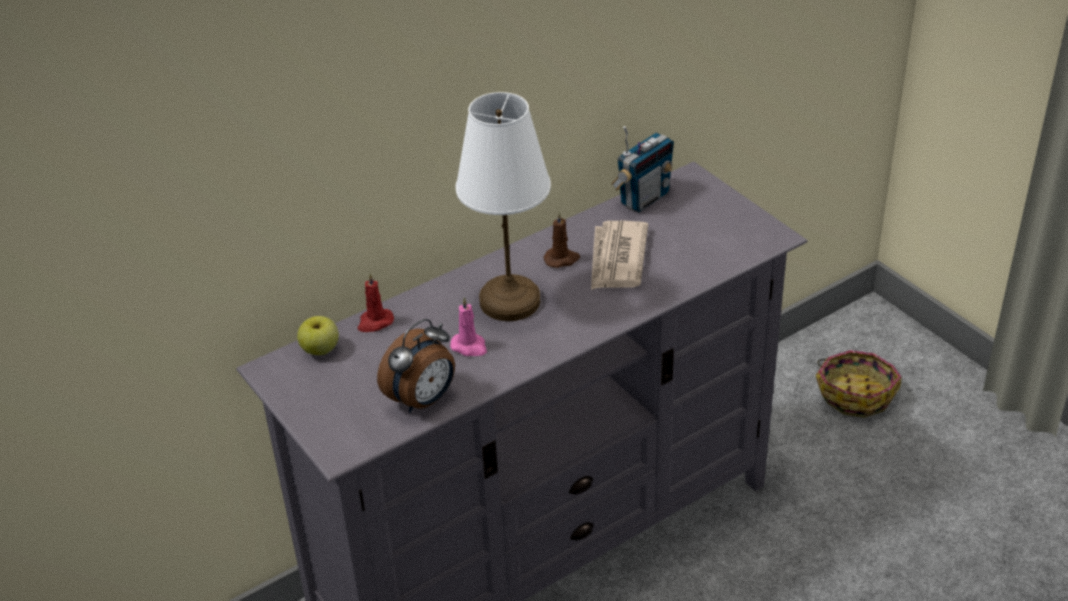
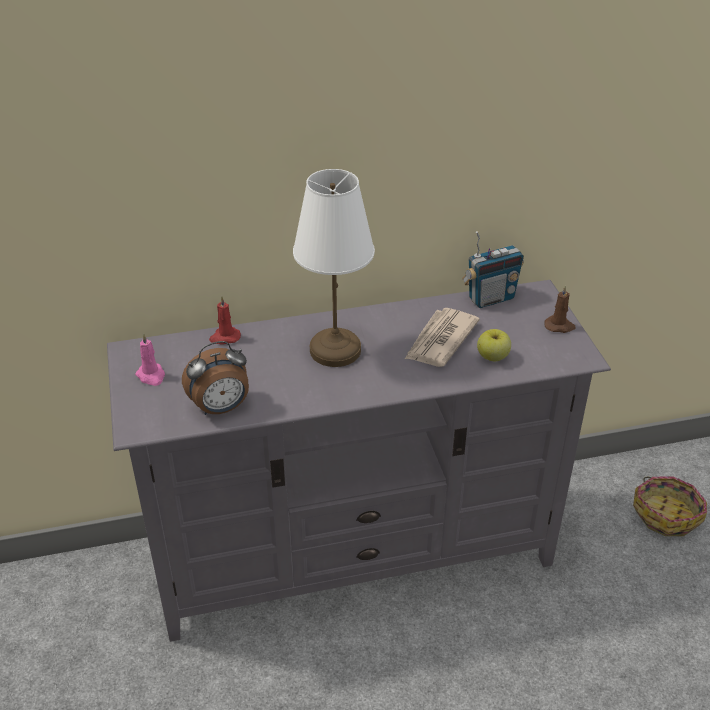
camera: 20 degrees right, 0 degrees up
apple [297,316,339,355] -> apple moved to [477,329,511,362]
pink candle [450,297,487,356] -> pink candle moved to [135,333,165,386]
brown candle [543,211,580,268] -> brown candle moved to [544,285,576,333]

